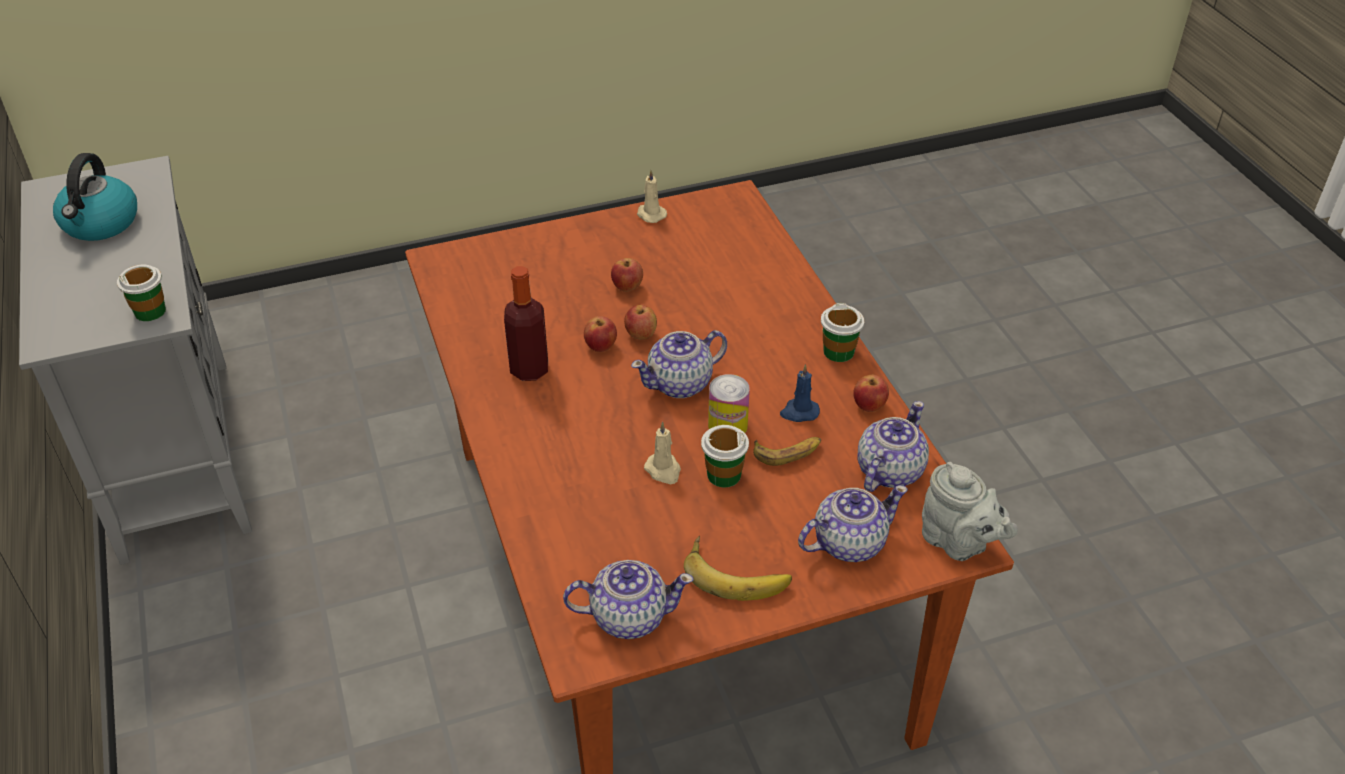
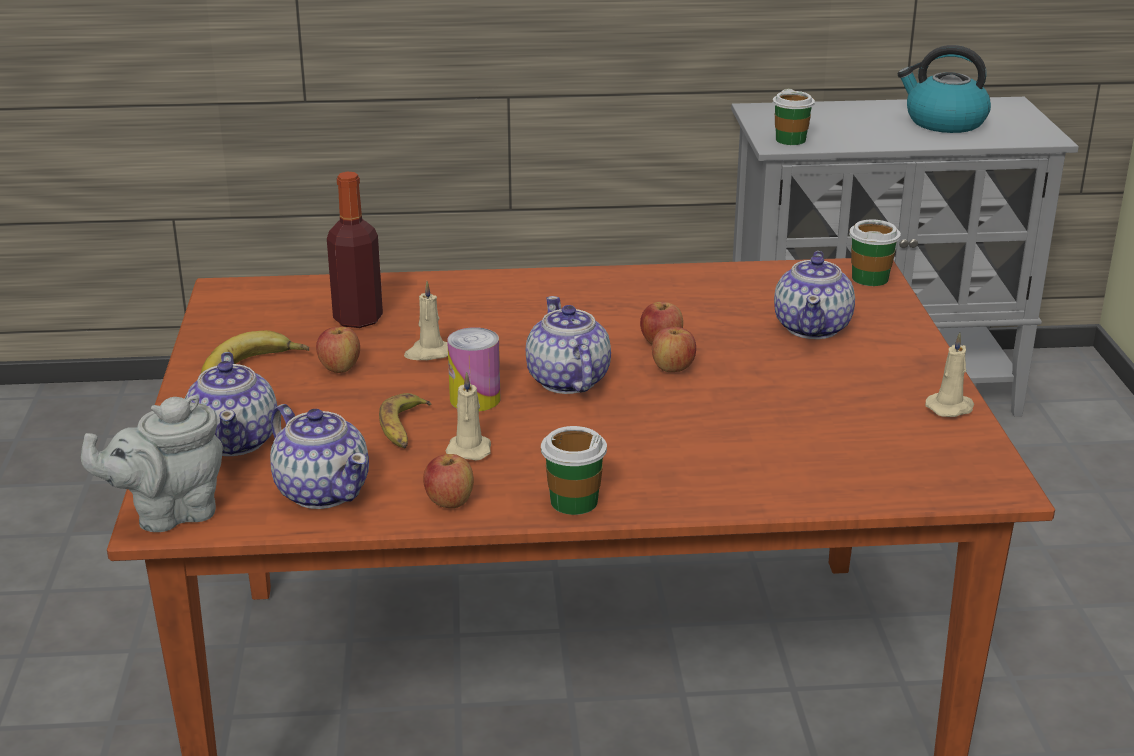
camera: 105 degrees right, 15 degrees down
bottle [504,266,548,381] -> bottle moved to [327,172,383,328]
teapot [563,560,694,639] -> teapot moved to [774,251,855,339]
apple [611,258,643,292] -> apple moved to [316,327,360,373]
cup [701,425,749,487] -> cup moved to [849,220,901,286]
blue candle [780,364,820,422] -> beige candle [446,372,491,461]

